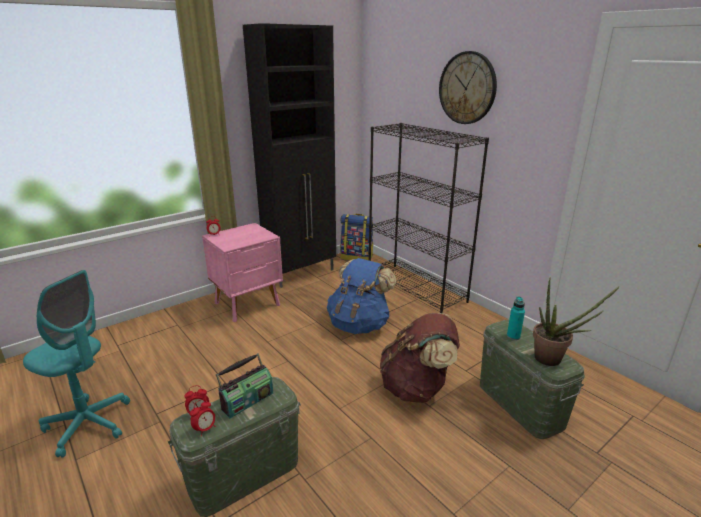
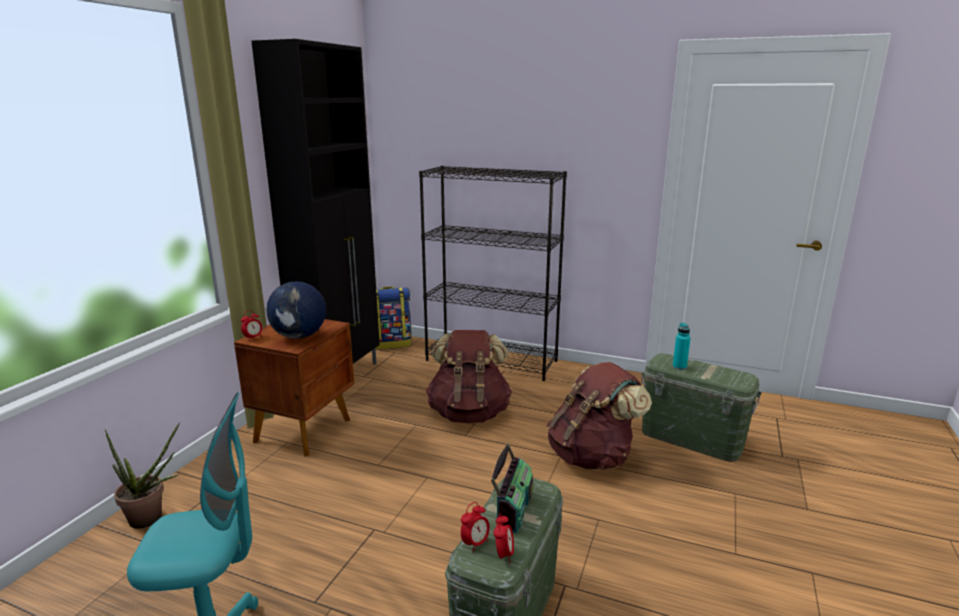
camera: 30 degrees left, 5 degrees down
pink nightstand [202,223,283,322] -> brown nightstand [234,319,354,456]
blue backpack [327,258,396,334] -> brown backpack [426,330,512,423]
wall clock [439,51,497,124] -> none
potted plant [533,277,620,366] -> potted plant moved to [105,423,179,529]
none -> globe [266,282,326,339]

